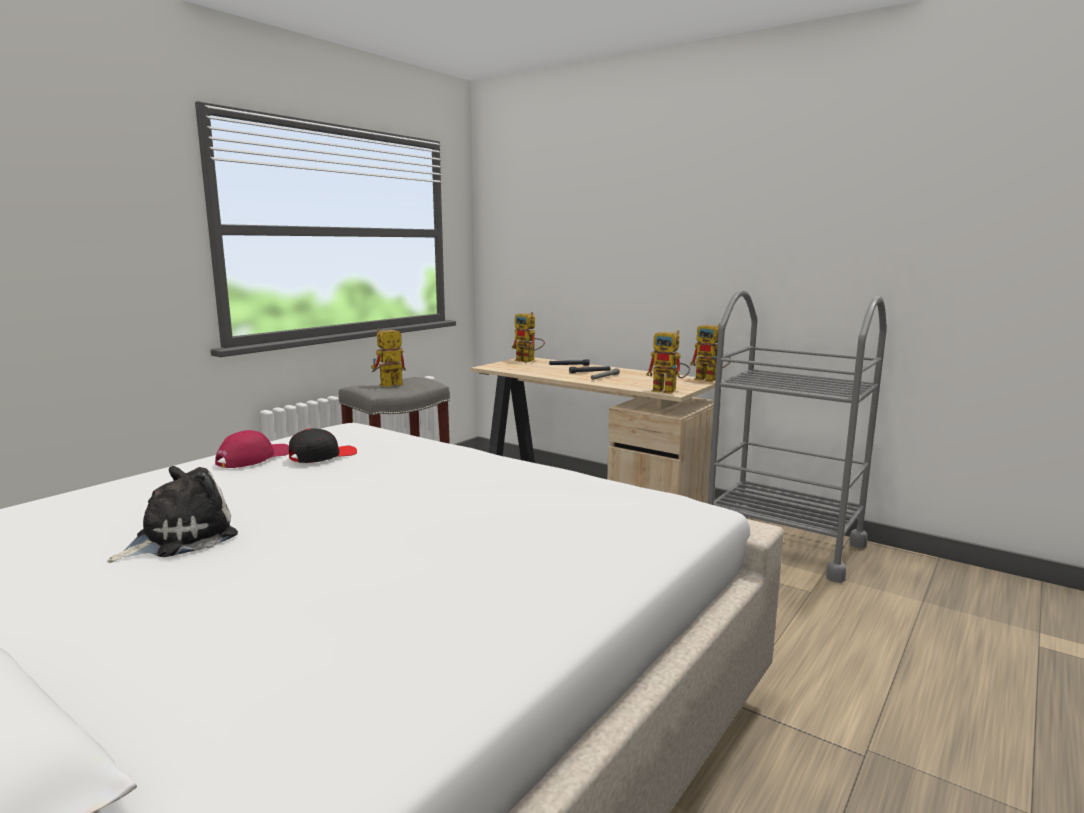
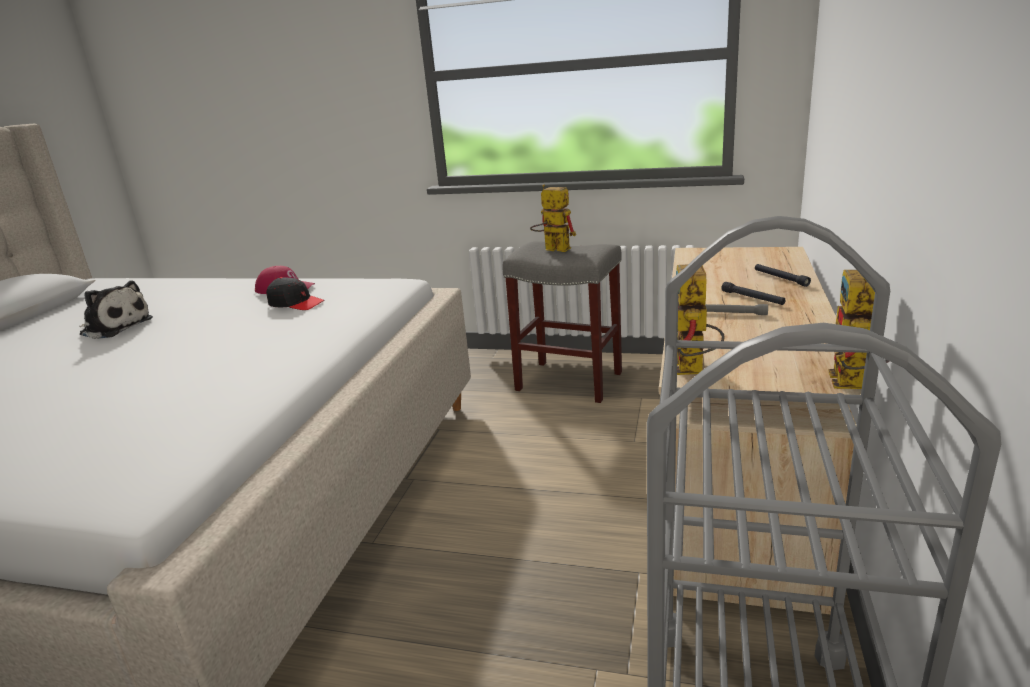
camera: 70 degrees right, 10 degrees up
toy robot [512,312,545,362] -> none

